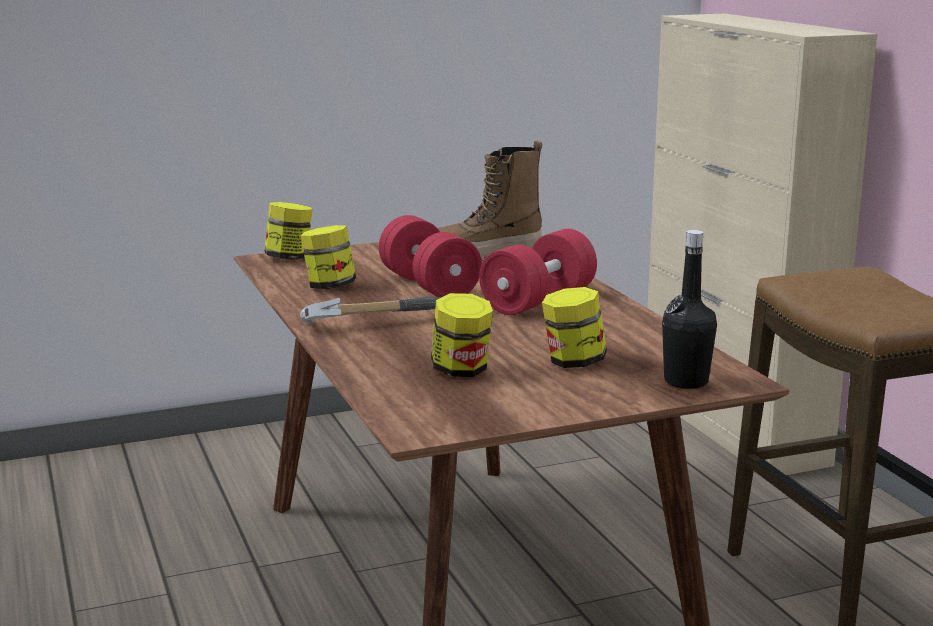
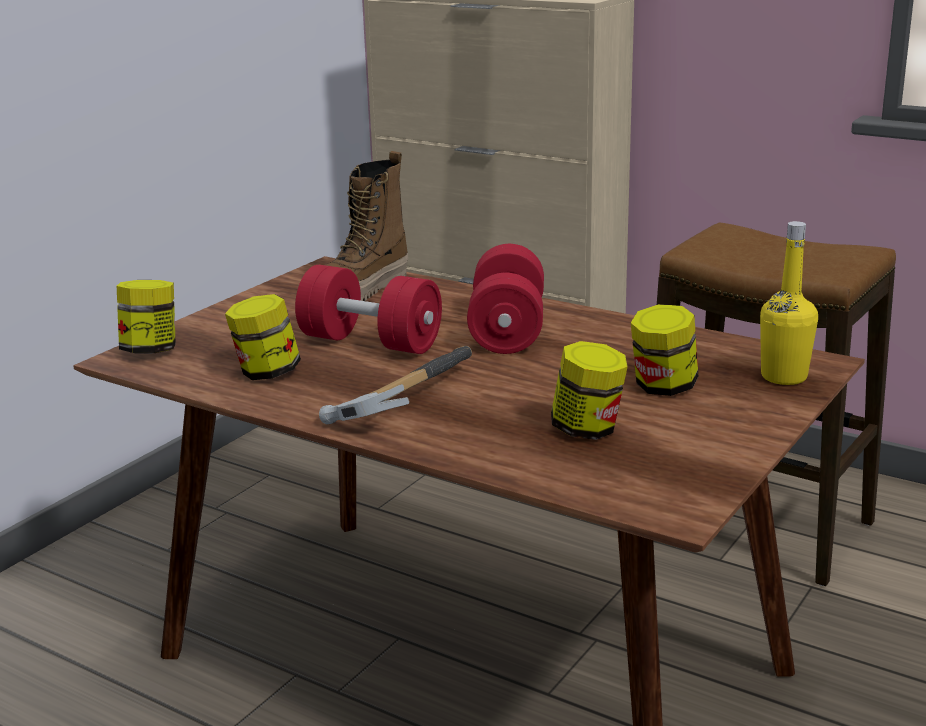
camera: 35 degrees left, 5 degrees up
black bottle [662,230,717,389] -> yellow bottle [760,221,818,385]

